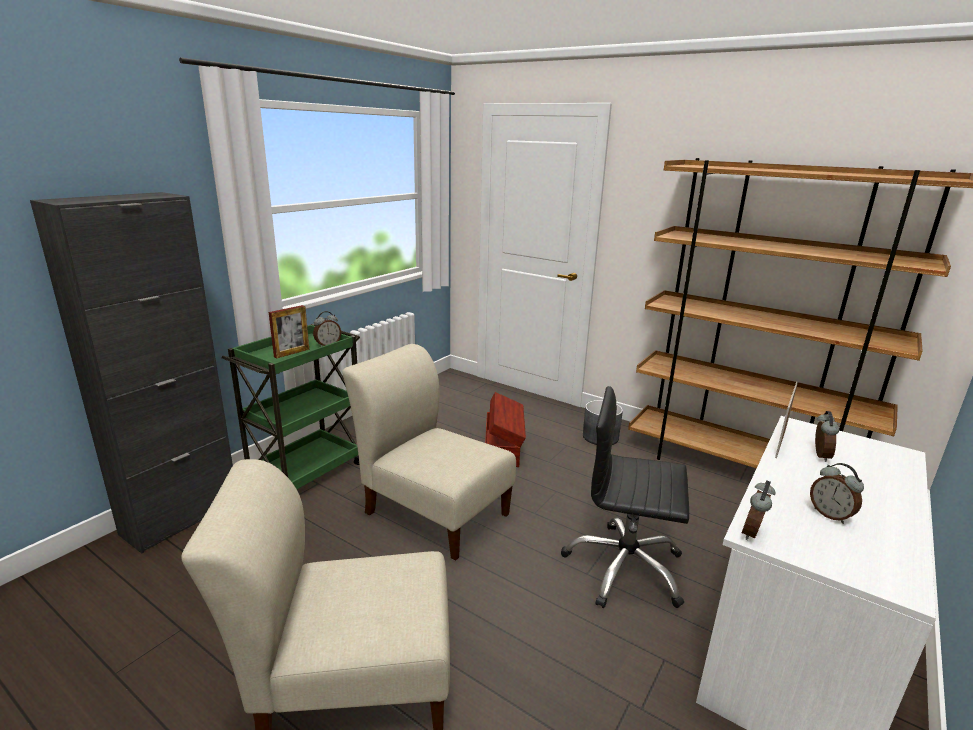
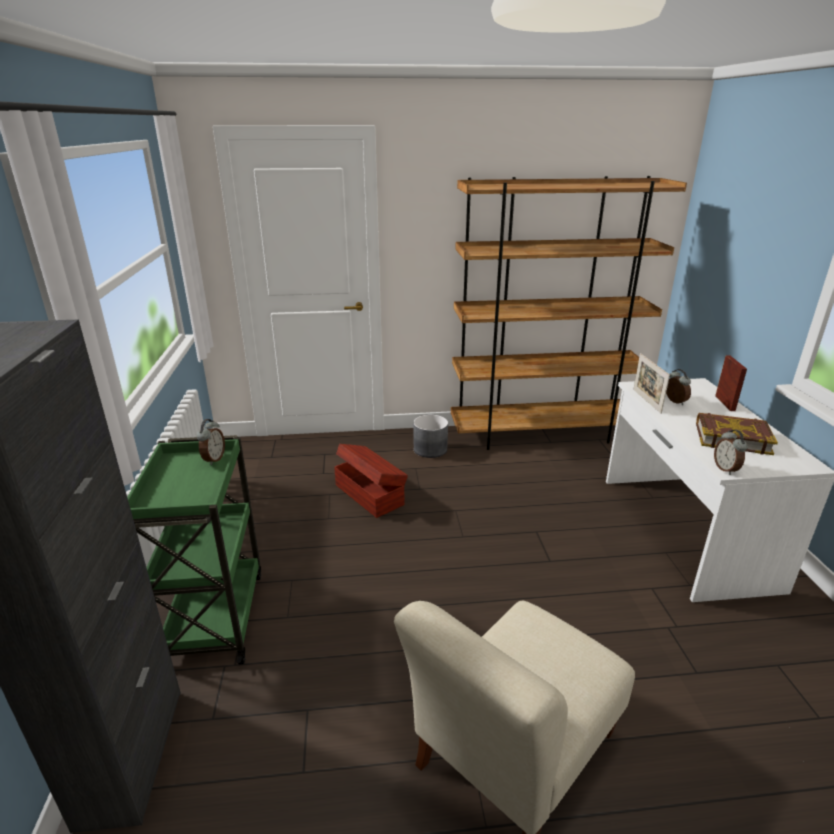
camera: 40 degrees left, 5 degrees up
picture frame [269,305,309,359] -> picture frame moved to [715,356,747,411]
beige chair [342,344,516,561] -> none
black office chair [561,386,689,608] -> none
alarm clock [810,463,864,524] -> book [696,413,778,455]

